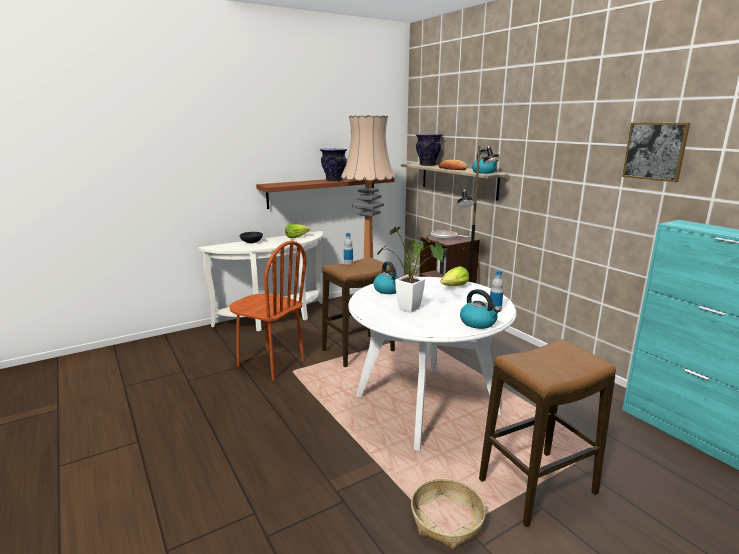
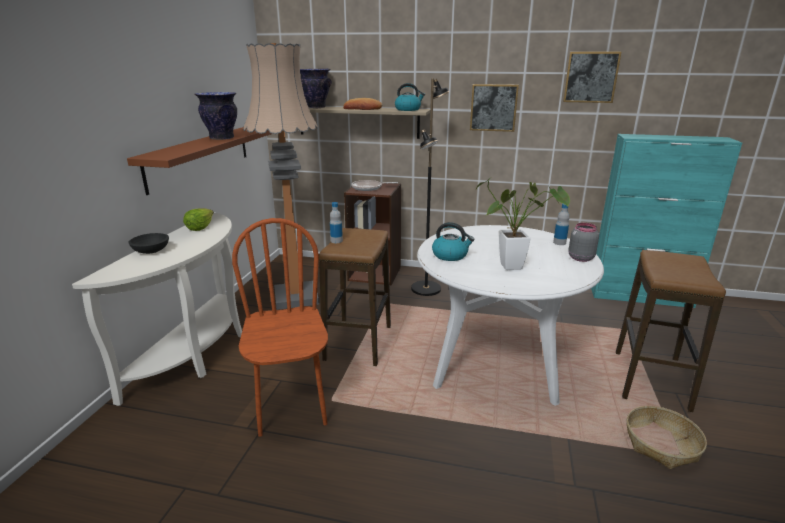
camera: 45 degrees left, 5 degrees up
brown chair [229,241,306,380] -> brown chair turned 90 degrees counterclockwise [232,218,328,437]
lettuce [440,266,469,286] -> none
kettle [460,289,500,329] -> grey jar [568,223,599,262]
none -> picture [470,84,519,132]

